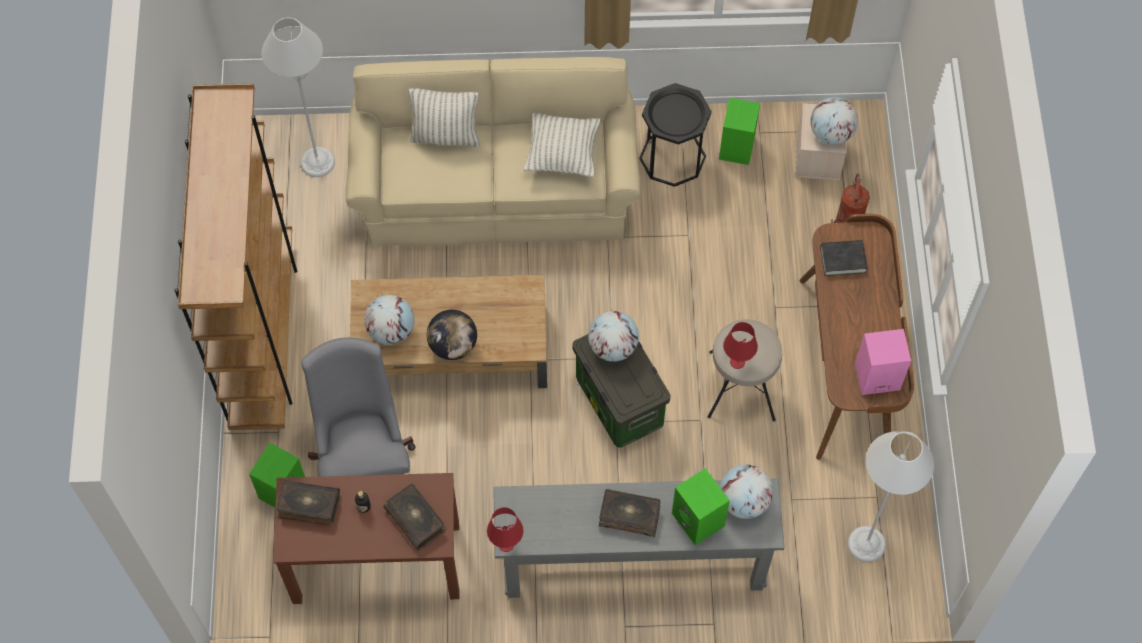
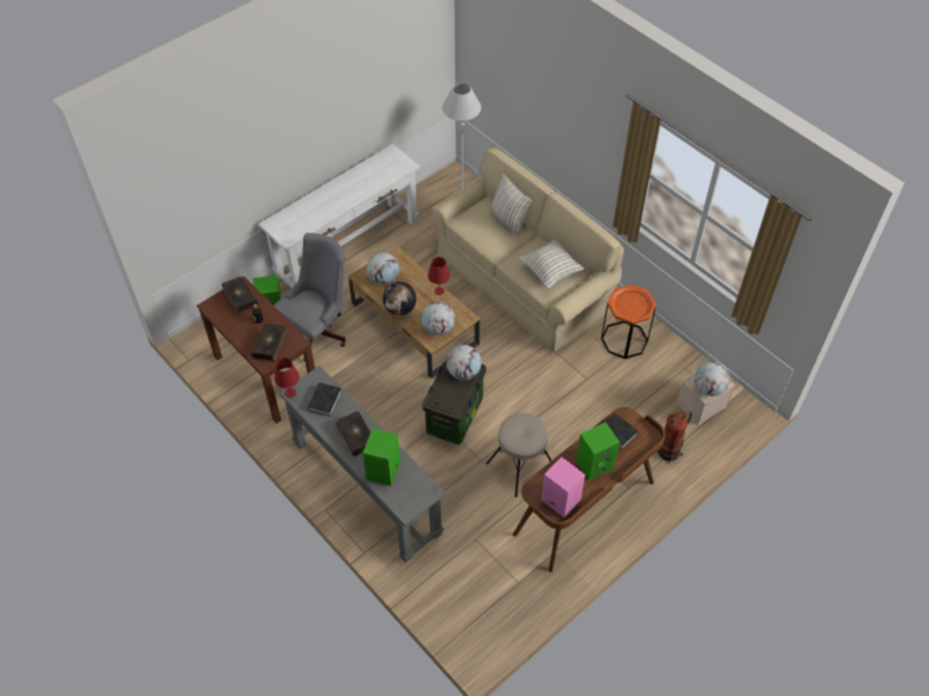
camera: 50 degrees right, 10 degrees down
brown bookcase [174,83,297,430] -> white console table [258,144,420,288]
black side table [639,83,712,187] -> orange side table [601,284,657,359]
green speaker [719,98,760,165] -> green speaker moved to [576,422,620,481]
globe [720,465,773,519] -> globe moved to [422,301,455,335]
red table lamp [723,322,758,369] -> red table lamp moved to [428,257,450,295]
grey floor lamp [848,431,934,562] -> none
none -> black book [307,383,342,417]

